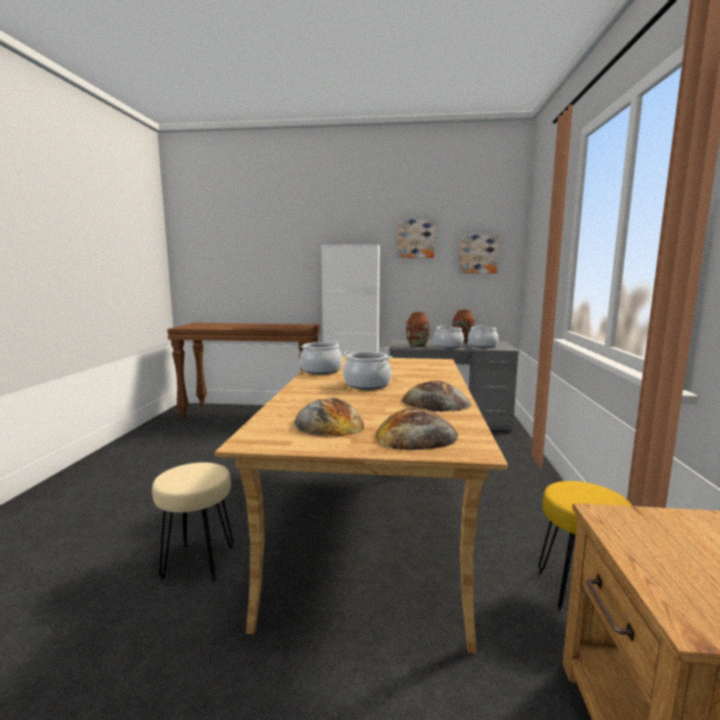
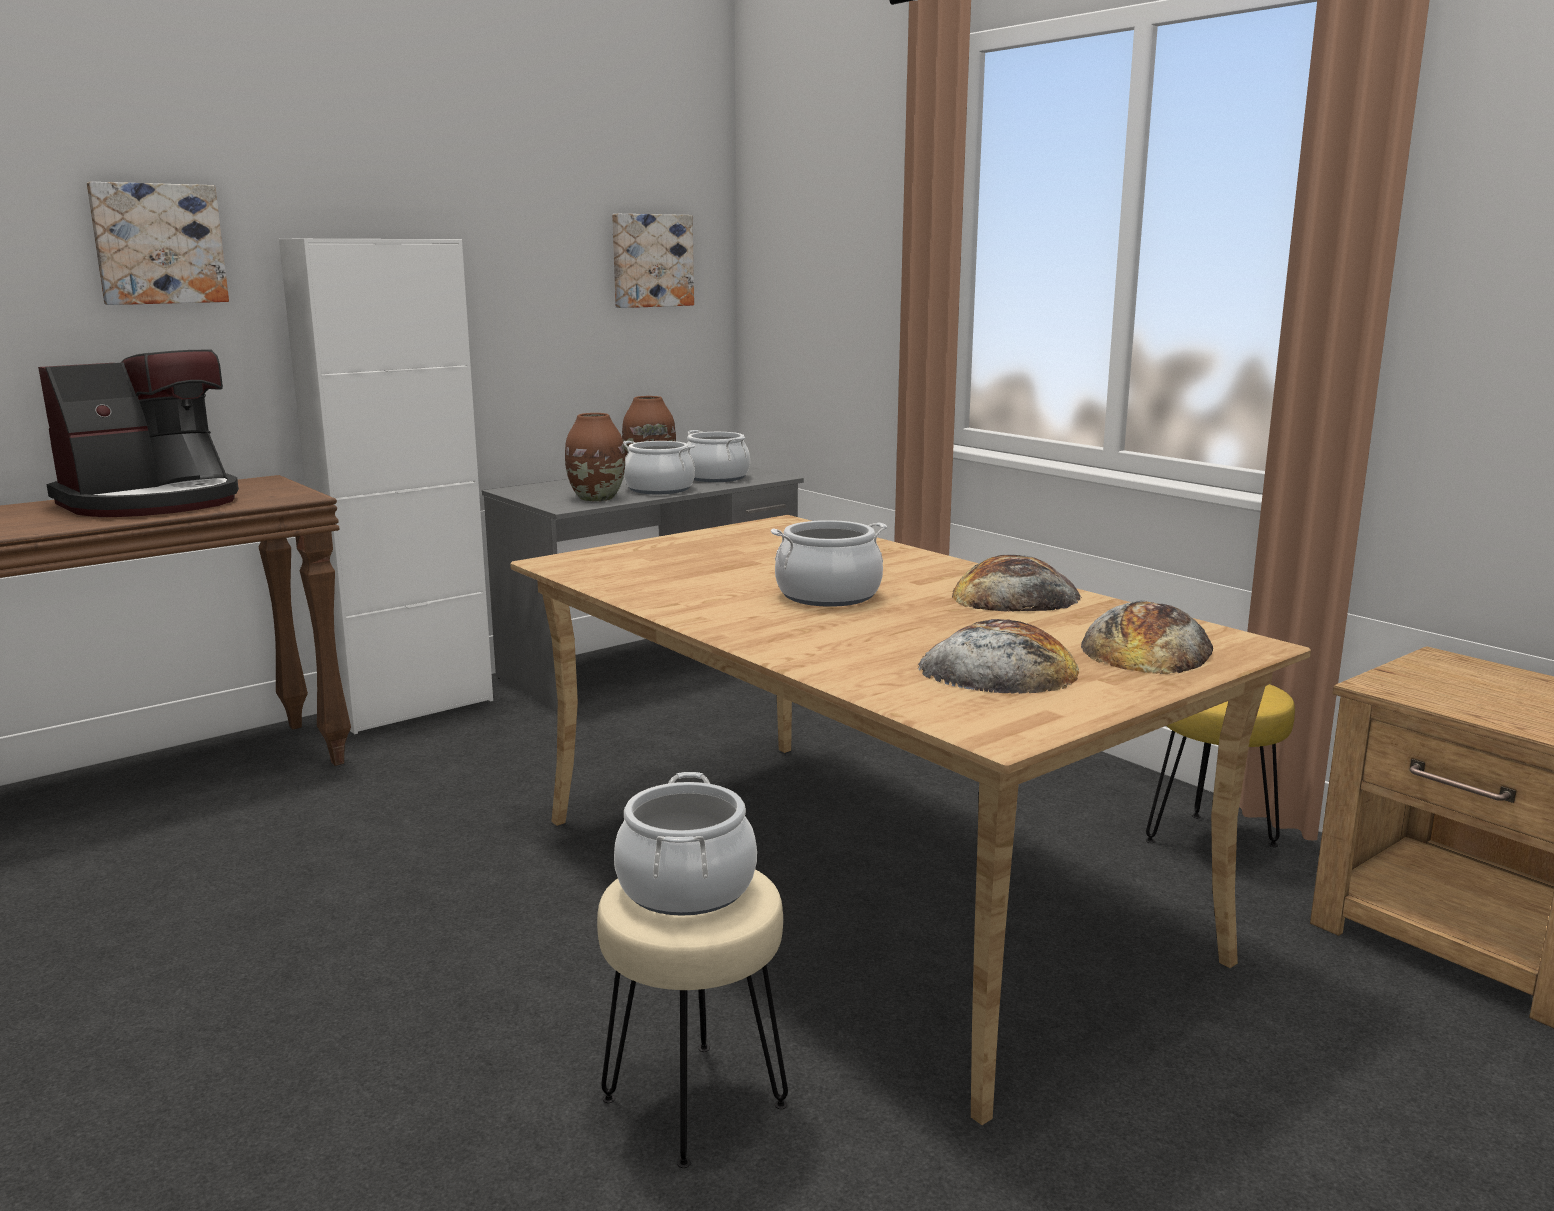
camera: 45 degrees left, 5 degrees up
cooking pot [300,341,342,374] -> cooking pot moved to [614,772,757,916]
picture [397,219,435,258] -> picture moved to [87,182,229,305]
none -> coffee machine [38,350,239,517]

